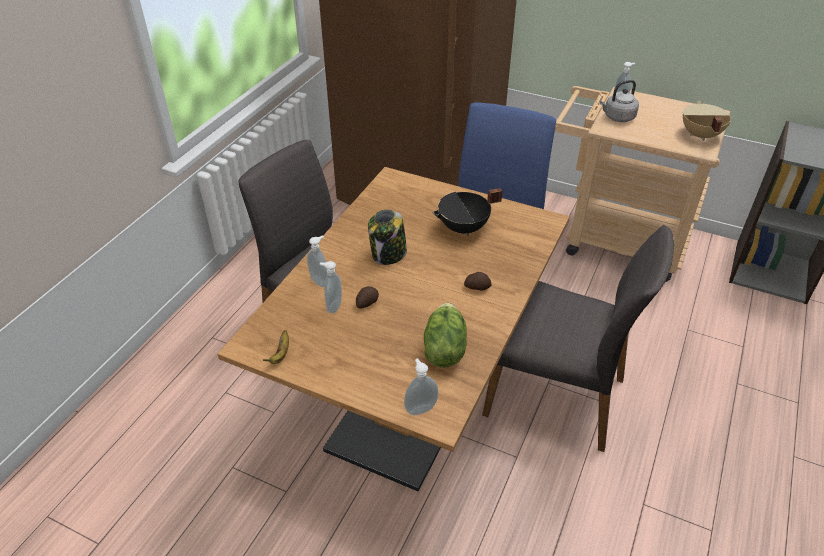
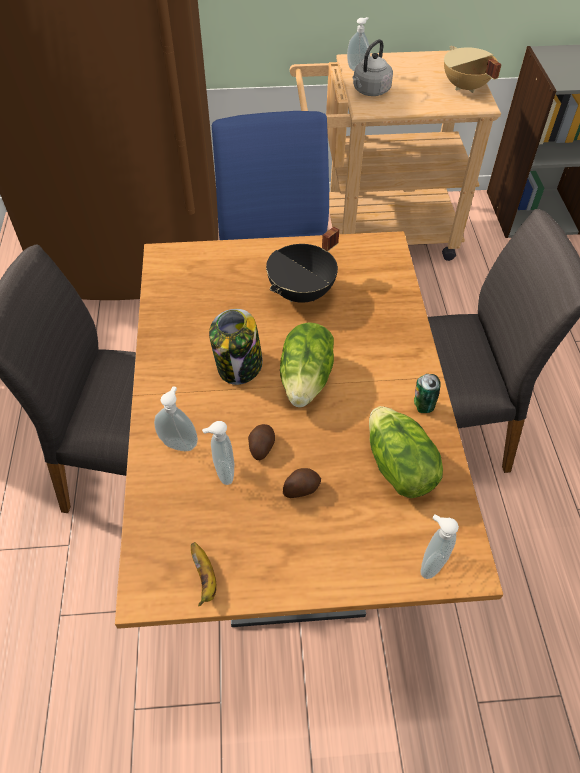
camera: 30 degrees left, 10 degrees up
potato [464,272,492,291] -> potato moved to [283,468,321,498]
none -> lettuce [280,322,334,407]
none -> can [414,374,441,413]

